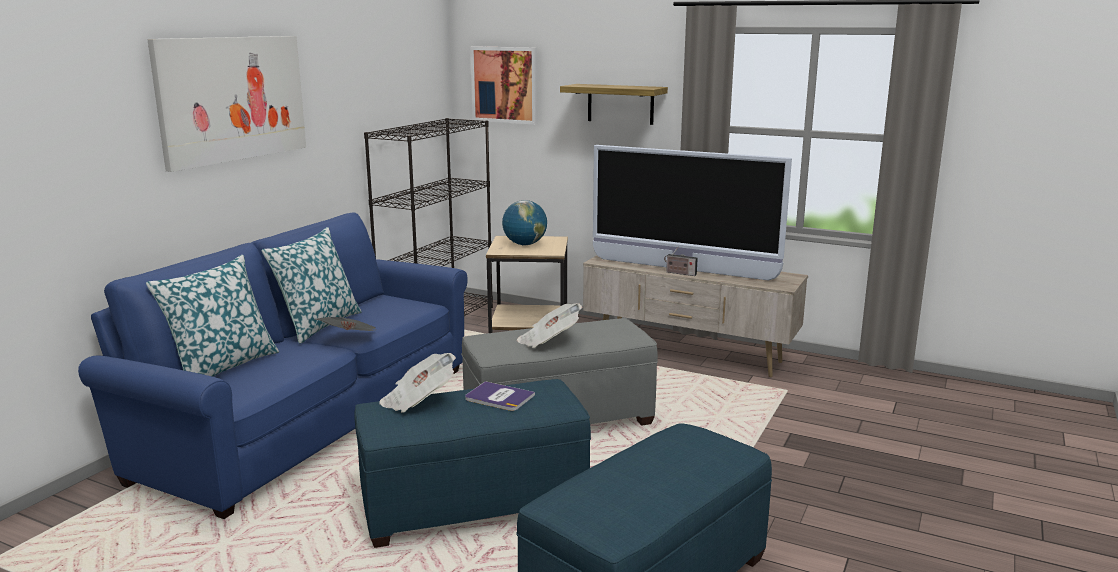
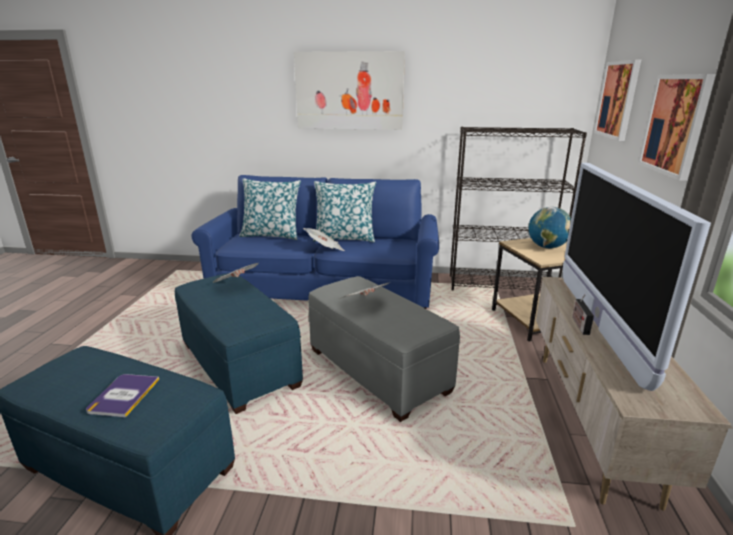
camera: 70 degrees right, 5 degrees up
book [465,381,535,411] -> book moved to [86,374,159,417]
shelf [560,84,668,125] -> picture [638,74,716,181]

